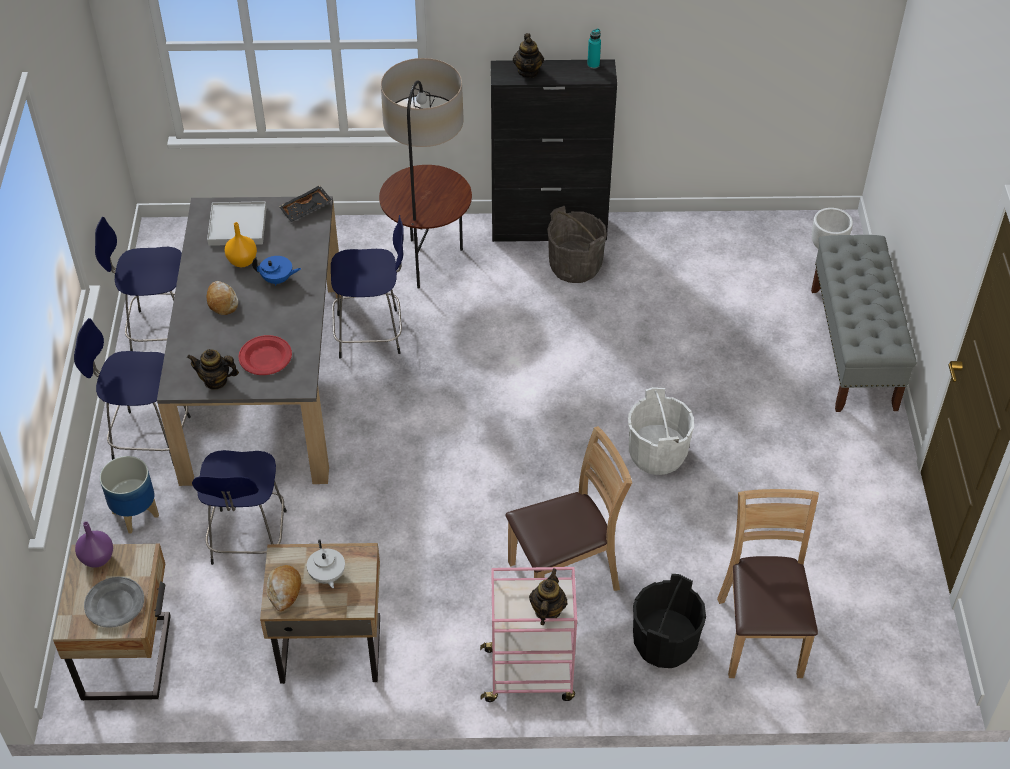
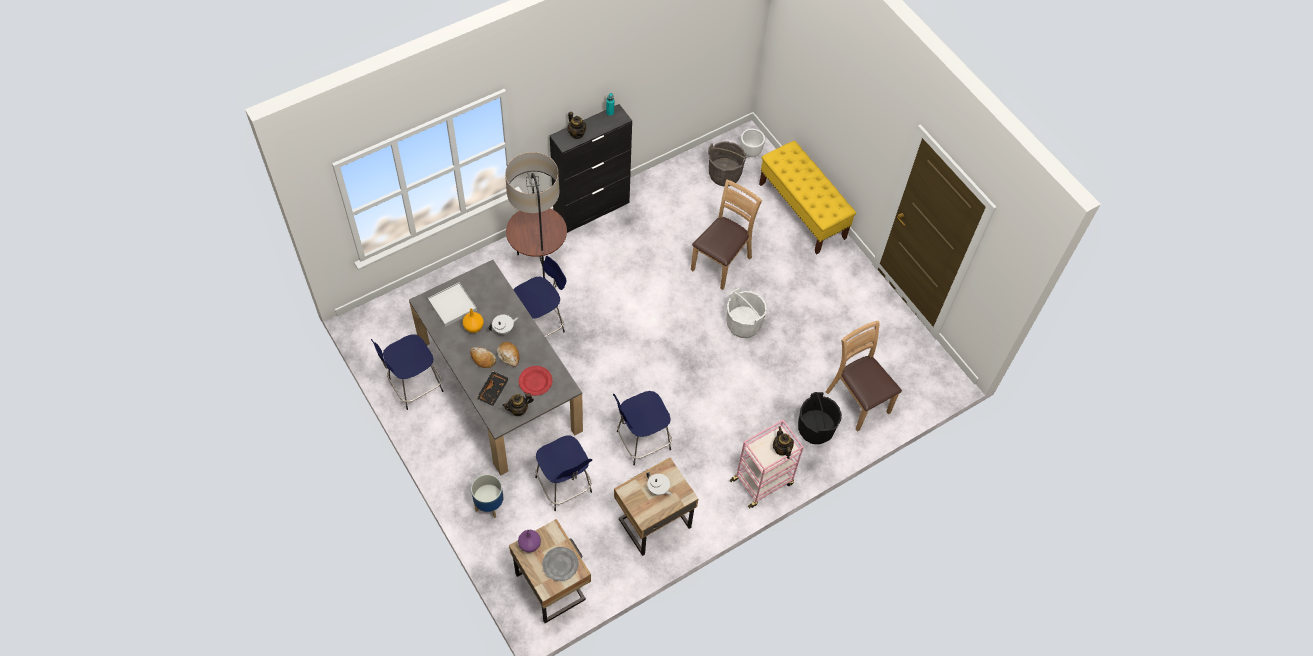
camera: 35 degrees left, 10 degrees up
blue stool [74,318,191,466] -> blue stool moved to [613,391,672,465]
blue teapot [252,256,301,286] -> white teapot [489,315,518,334]
bread [267,565,301,612] -> bread moved to [497,342,519,367]
black tray [279,185,333,222] -> black tray moved to [477,371,509,406]
brown chair [505,426,632,591] -> brown chair moved to [691,180,762,290]
grey bucket [547,206,607,283] -> grey bucket moved to [708,141,747,186]
grey bench [811,235,916,412] -> yellow bench [759,141,856,254]

